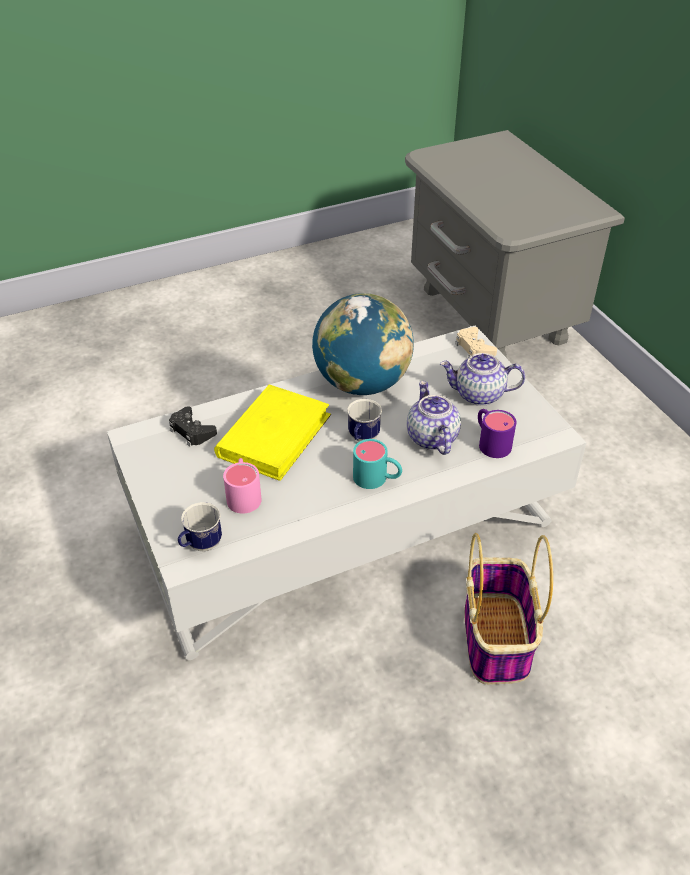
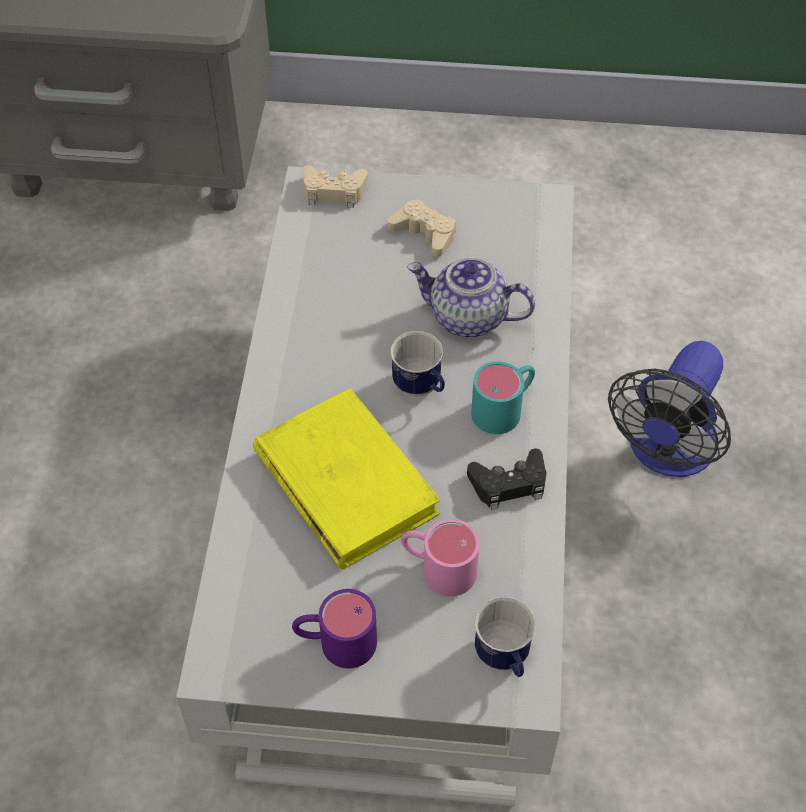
camera: 60 degrees left, 10 degrees up
black game controller [169,406,217,447] -> black game controller moved to [467,449,546,510]
globe [312,293,414,395] -> none
teapot [440,353,525,406] -> beige game controller [387,199,456,257]
basket [464,533,553,684] -> fan [608,341,731,477]
purple mug [478,409,516,458] -> purple mug moved to [292,589,377,668]

